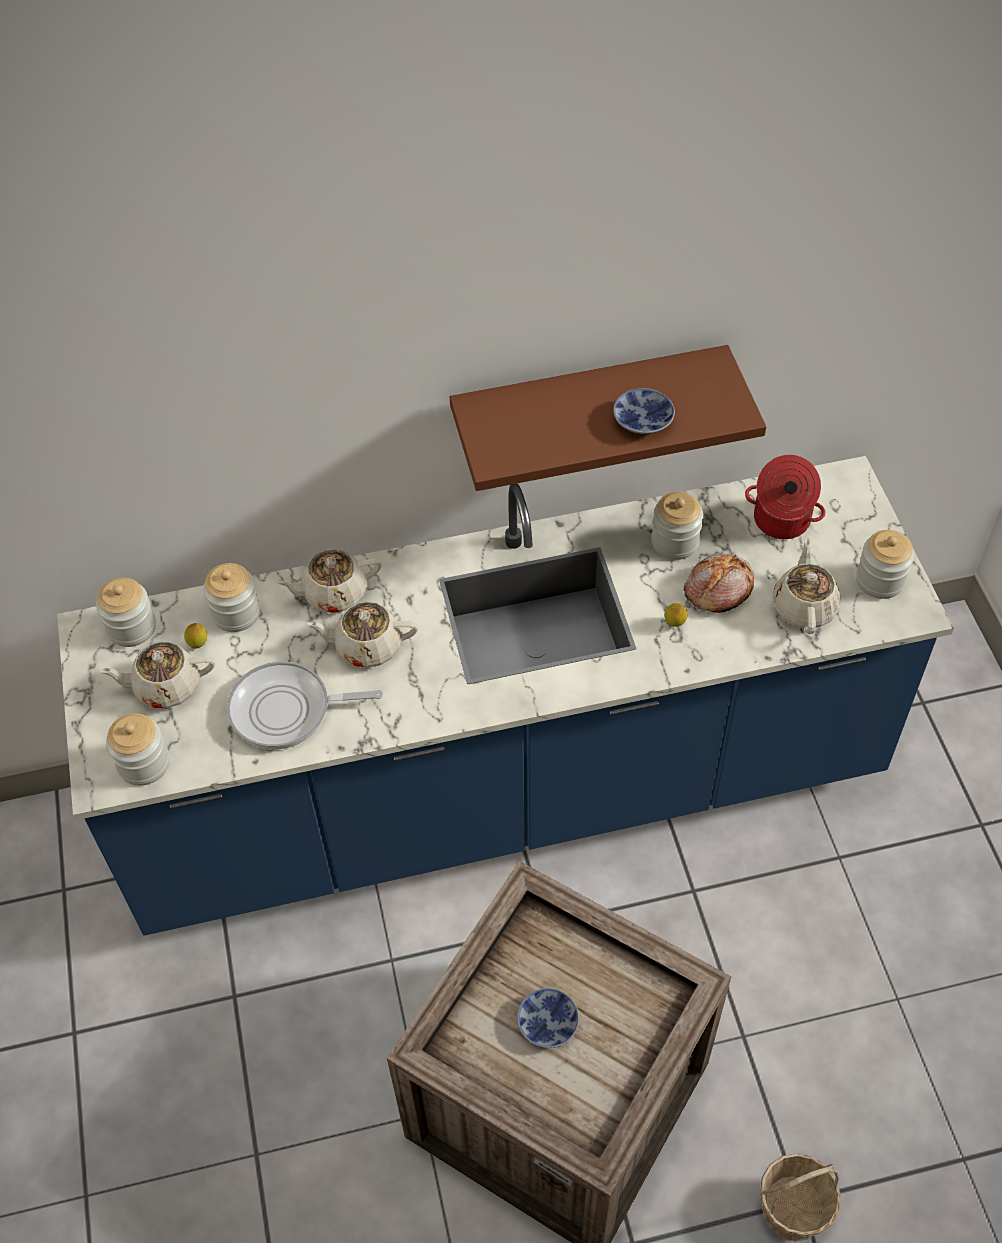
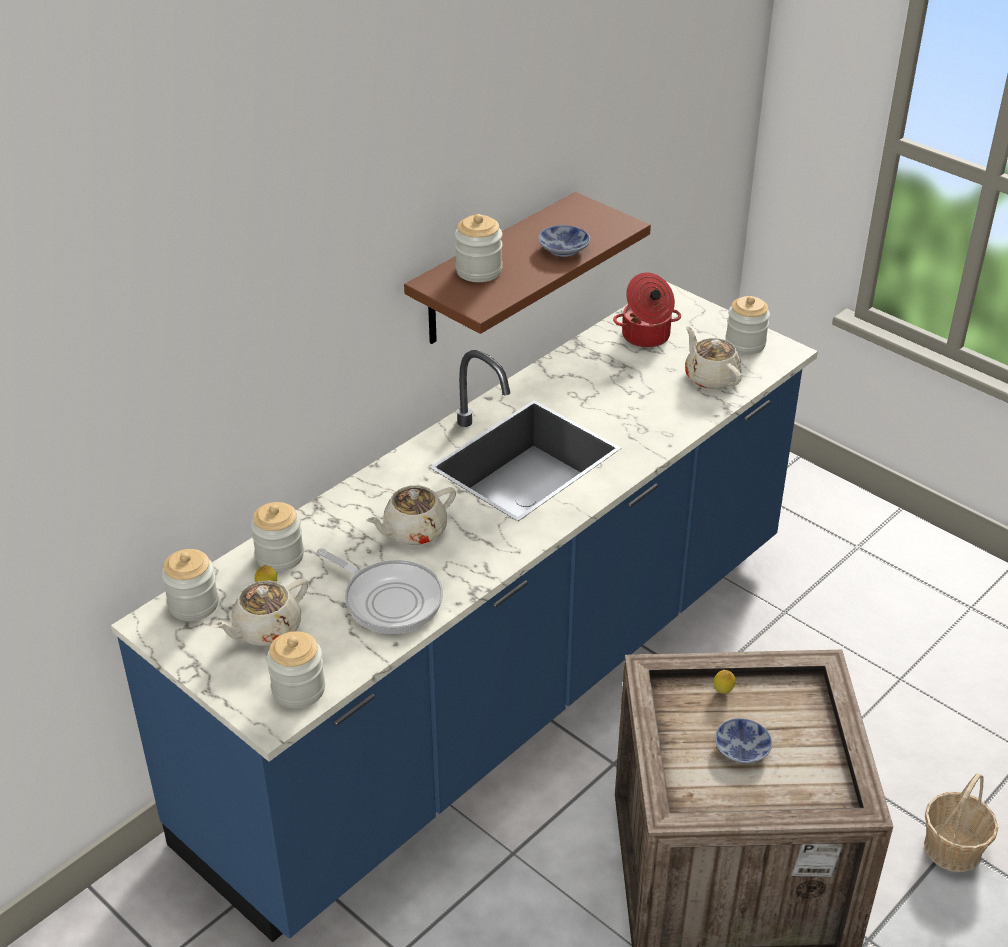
camera: 35 degrees left, 15 degrees down
frying pan [227,662,383,750] -> frying pan turned 105 degrees counterclockwise [316,548,443,634]
beige teapot [275,549,382,613] -> none
jar [651,492,703,560] -> jar moved to [455,214,502,282]
lemon [665,603,688,627] -> lemon moved to [714,670,736,694]
bread [684,554,754,613] -> none

